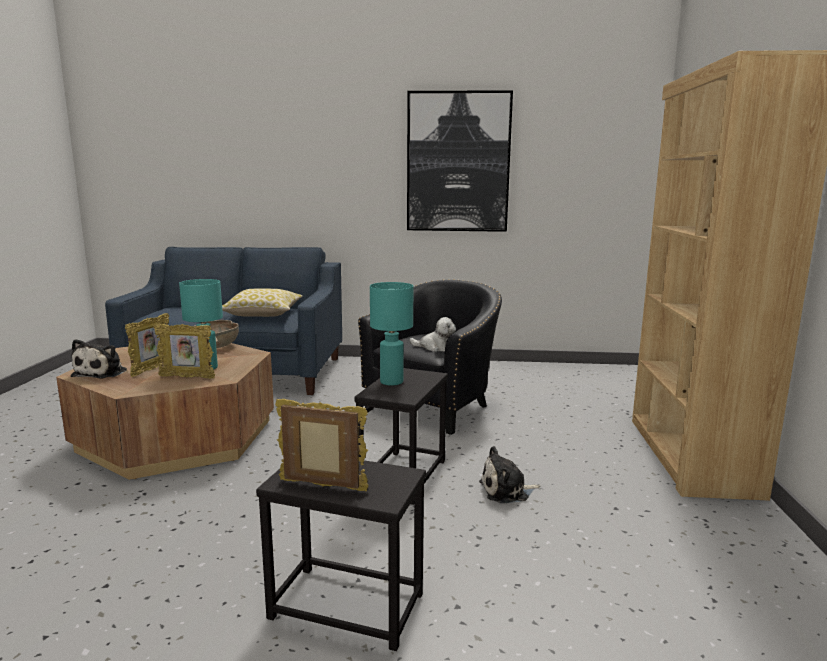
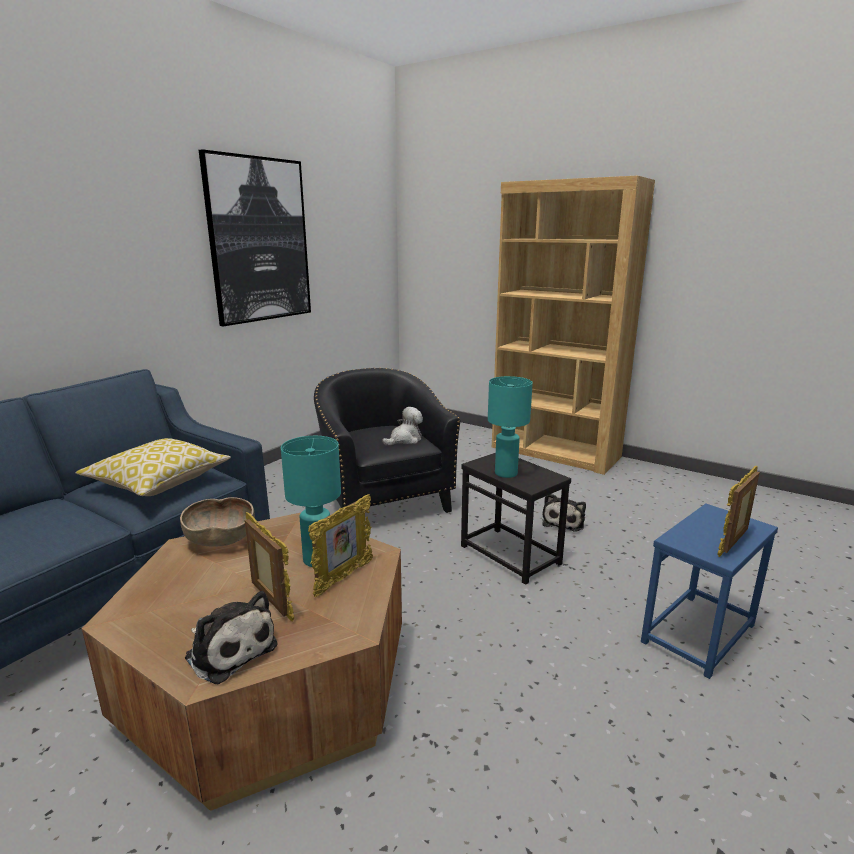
camera: 60 degrees left, 5 degrees up
black side table [256,460,426,651] -> blue side table [641,504,778,679]

